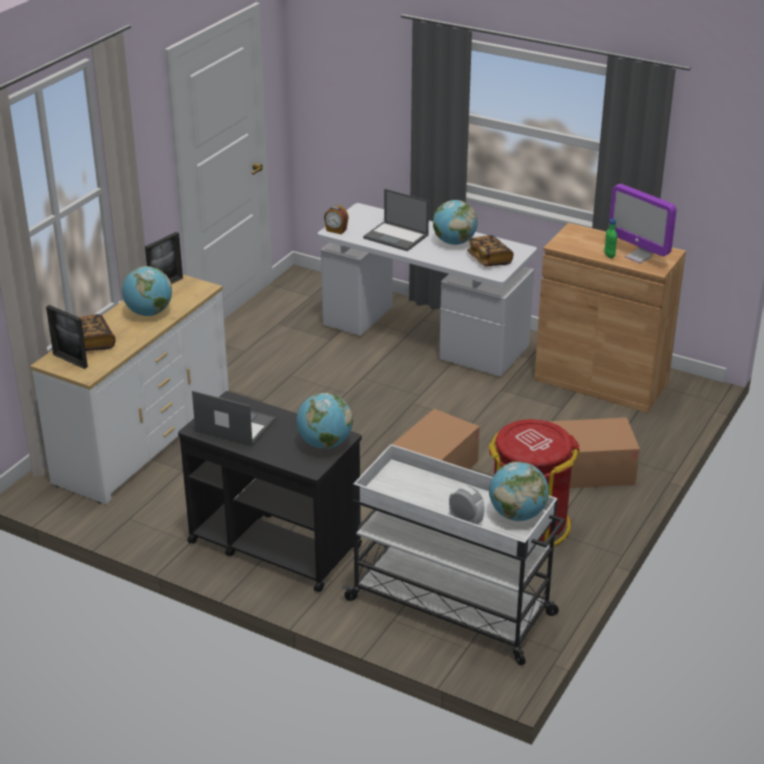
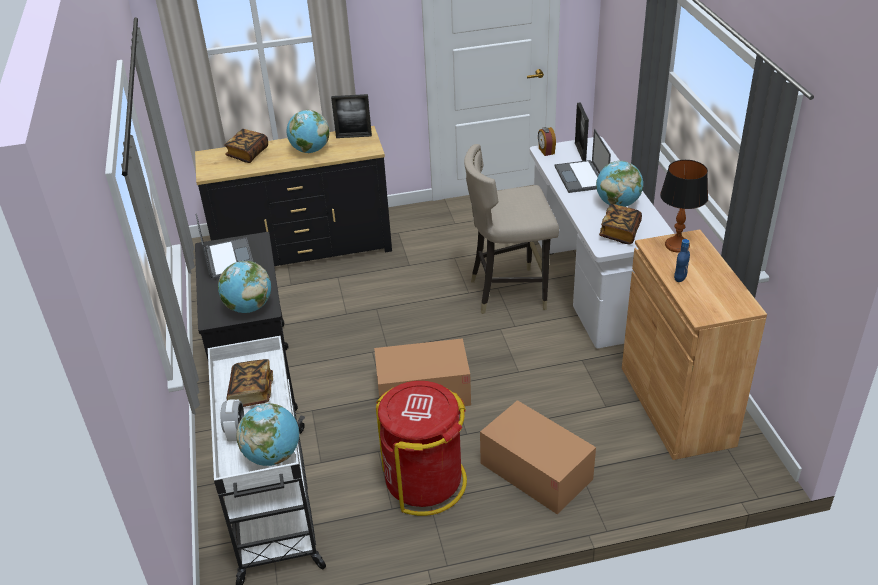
camera: 50 degrees right, 5 degrees up
white dresser [30,275,229,504] -> black dresser [195,126,392,266]
picture frame [46,305,88,369] -> picture frame moved to [575,102,589,161]
green bottle [604,218,617,258] -> blue bottle [674,239,690,282]
monitor [608,184,677,263] -> none
none -> book [226,359,273,407]
none -> beige stool [464,144,559,314]
none -> table lamp [660,160,708,253]

